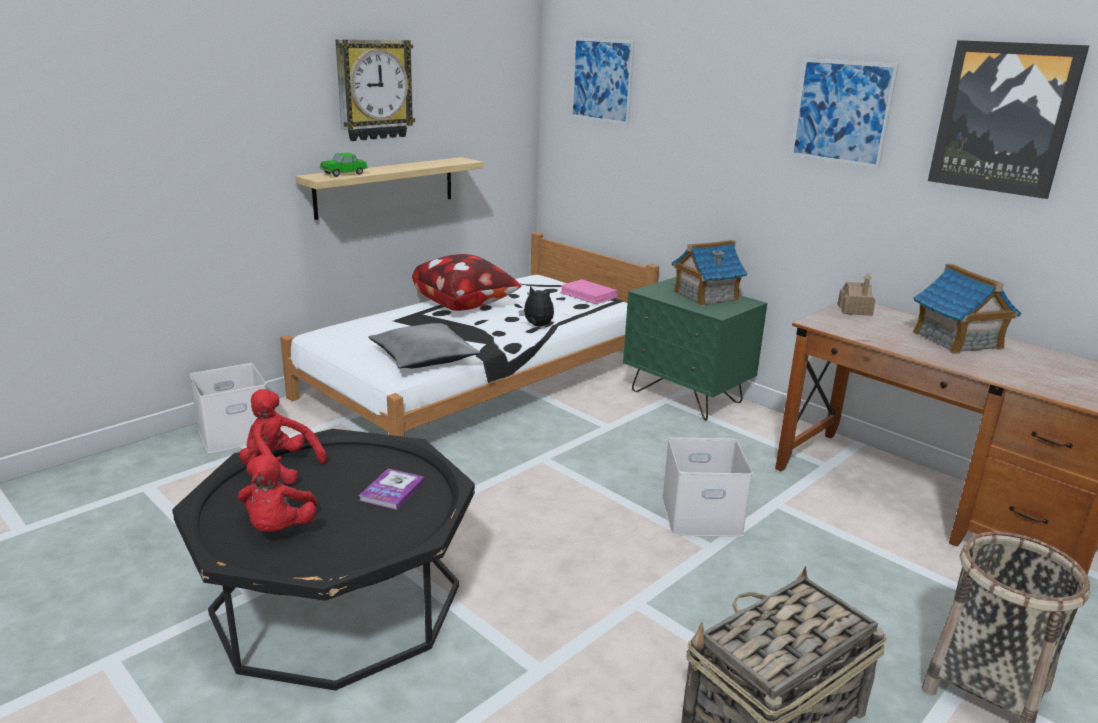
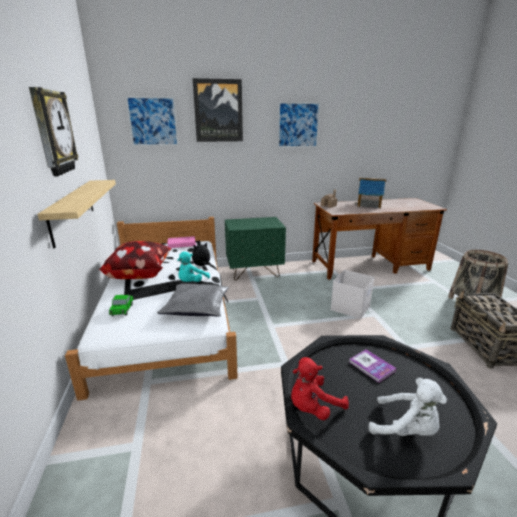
camera: 55 degrees left, 0 degrees up
white storage box [190,363,266,453] -> none
red plush toy [238,454,318,532] -> white plush toy [368,378,447,436]
toy car [320,153,368,177] -> toy car moved to [109,295,133,316]
toy house [672,240,747,306] -> none
picture [928,40,1090,199] -> picture moved to [193,78,243,142]
none -> turquoise plush toy [178,251,210,282]

